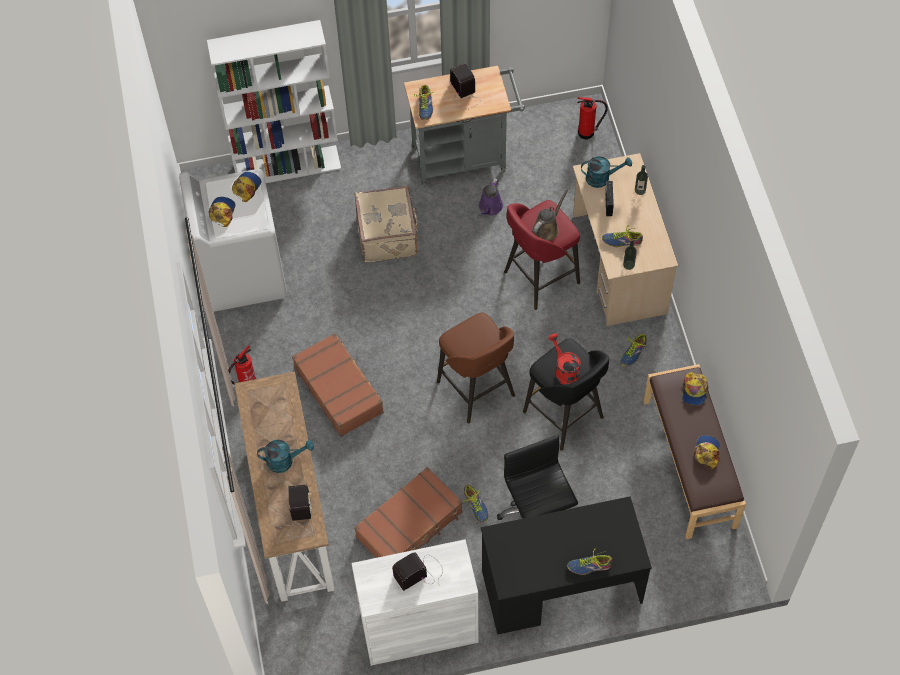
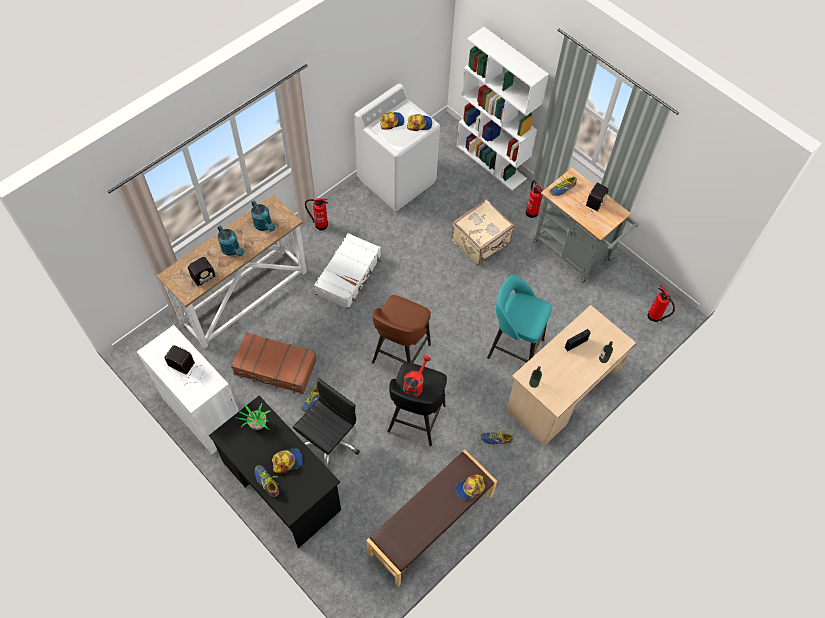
camera: 55 degrees right, 0 degrees up
brown suitcase [292,333,384,437] -> white suitcase [314,233,381,309]
purple watering can [479,178,503,216] -> none
red stool [504,200,580,310] -> turquoise stool [487,275,552,362]
brown watering can [532,187,570,241] -> none
turquoise watering can [581,156,632,188] -> turquoise watering can moved to [251,201,276,231]
shoe [602,225,643,247] -> none
cap [694,435,720,469] -> cap moved to [272,449,303,473]
none -> potted plant [234,404,270,430]
none -> fire extinguisher [526,180,543,218]

